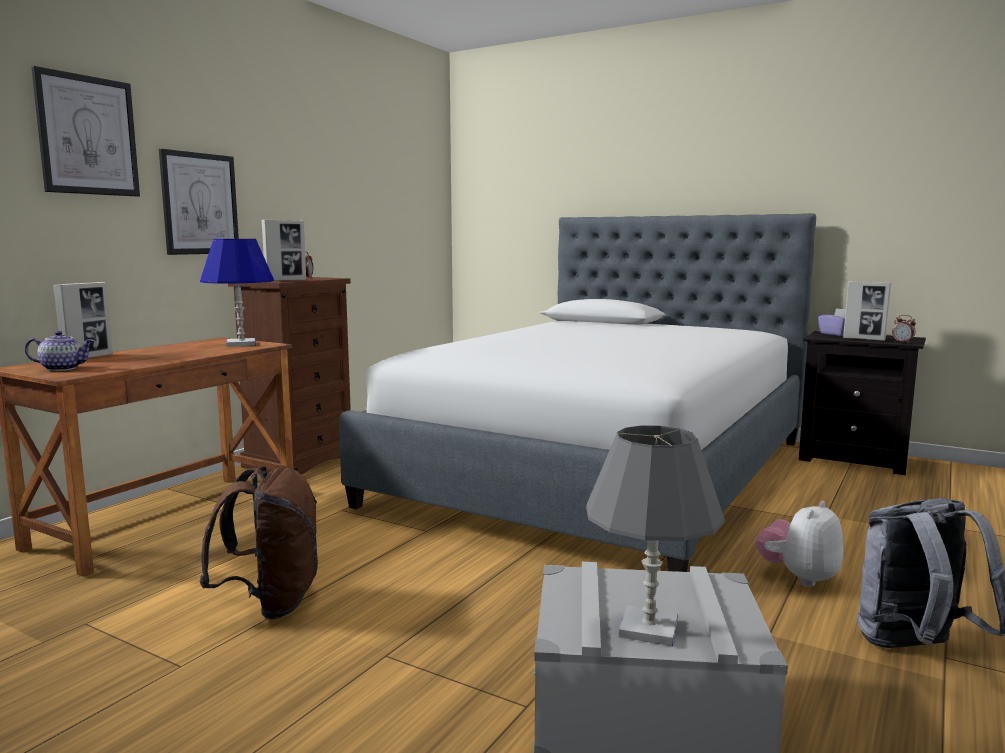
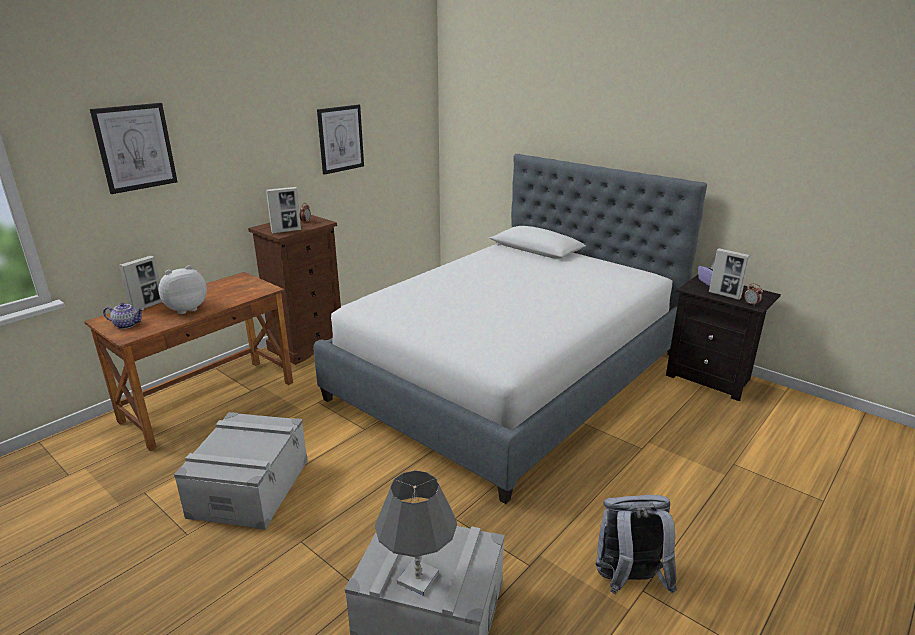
camera: 10 degrees right, 15 degrees up
picture [159,149,239,255] -> picture moved to [317,105,364,175]
brown backpack [199,466,318,619] -> grey storage box [174,412,308,530]
blue table lamp [200,239,274,347] -> none
plush toy [756,501,843,587] -> plush toy moved to [158,265,207,314]

